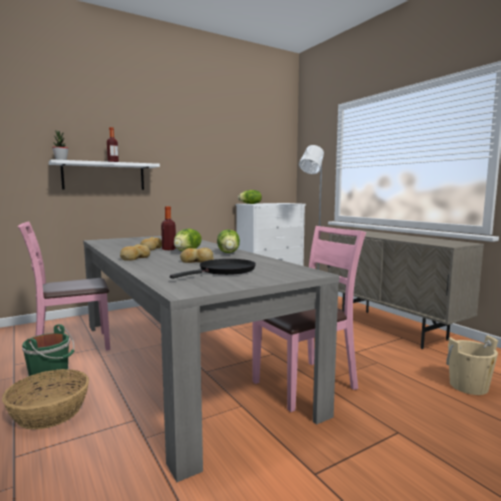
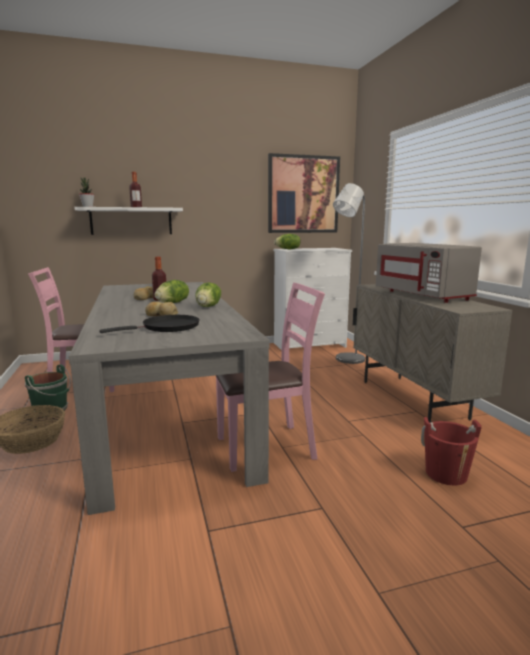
camera: 15 degrees right, 5 degrees up
bread [120,244,150,261] -> none
beige bucket [446,335,498,395] -> red bucket [421,417,482,486]
none -> picture [268,153,340,233]
none -> grey microwave [376,243,482,303]

